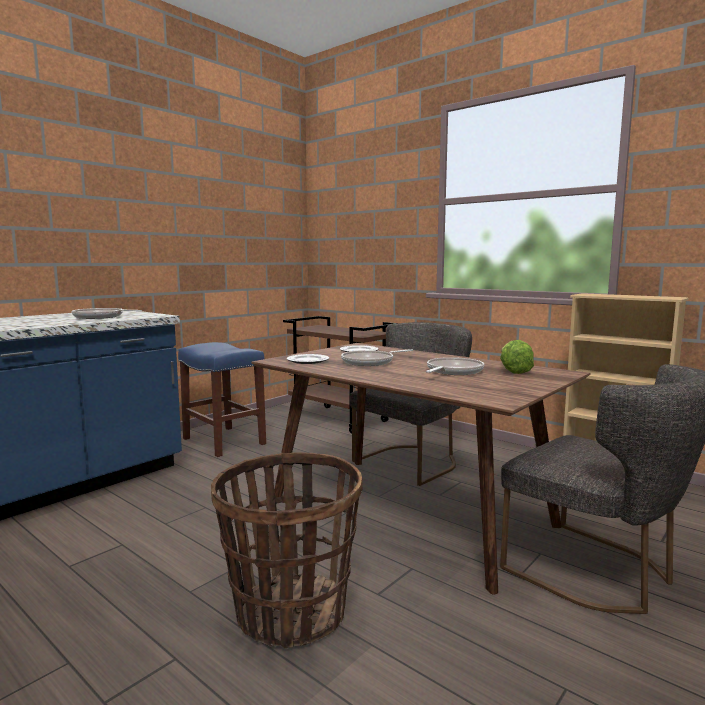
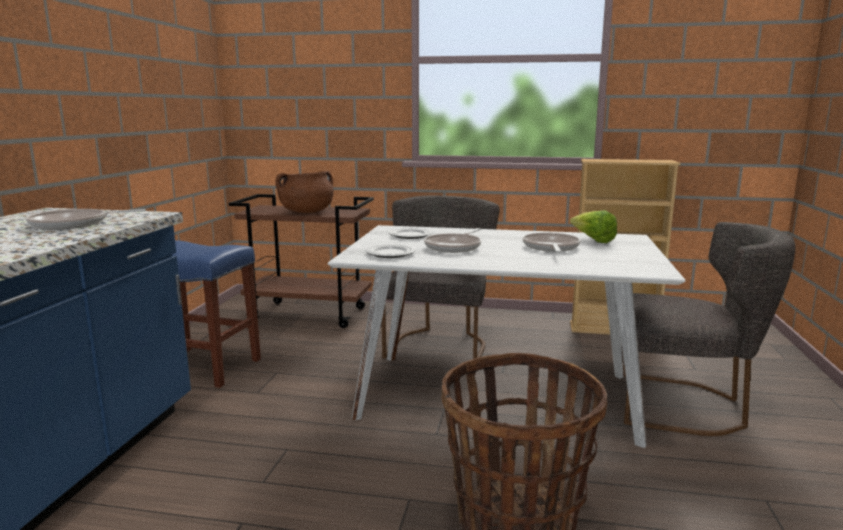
camera: 30 degrees left, 5 degrees up
brown dining table [251,343,590,594] -> white dining table [328,225,685,448]
none -> brown cooking pot [276,171,334,213]

